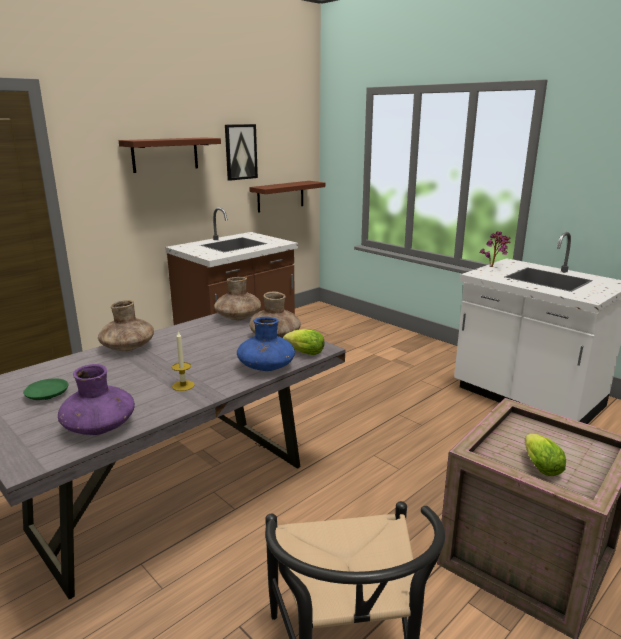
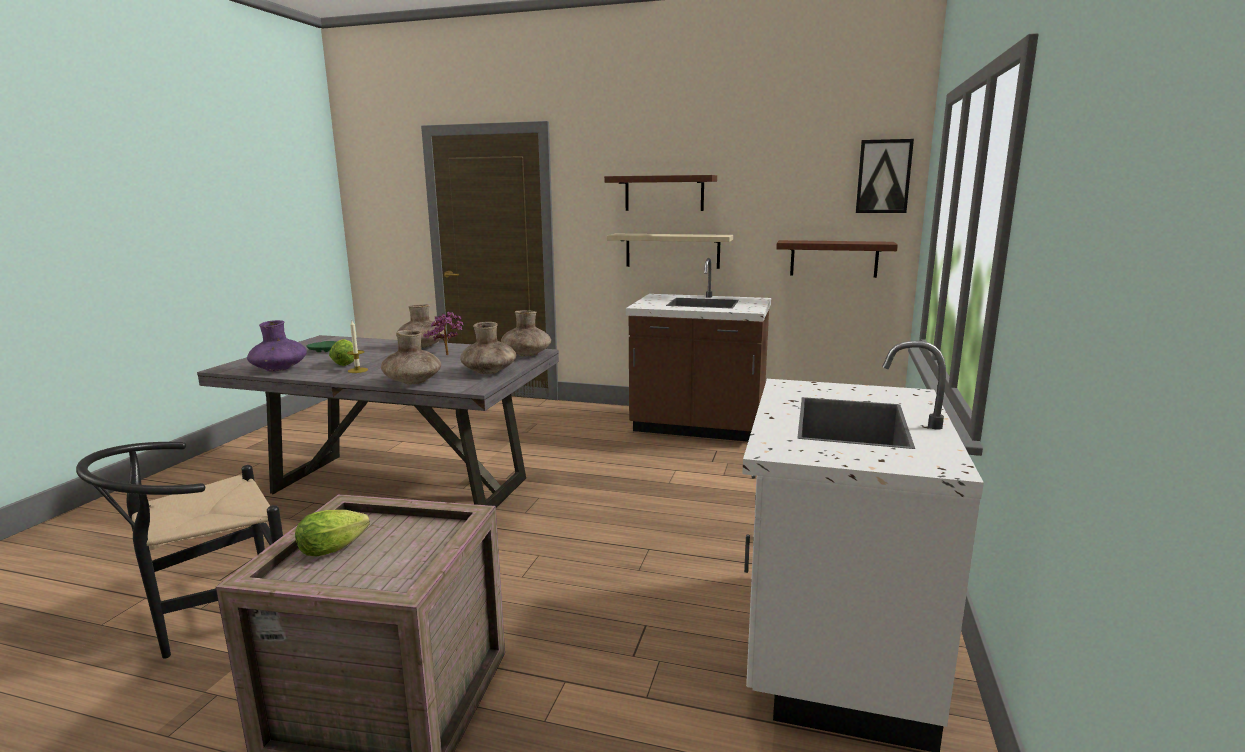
camera: 60 degrees right, 5 degrees down
picture [225,124,258,181] -> picture moved to [856,139,914,213]
blue vase [237,317,295,371] -> brown vase [381,330,441,384]
lettuce [283,329,324,355] -> lettuce moved to [329,339,354,366]
potted plant [480,231,511,267] -> potted plant moved to [423,312,463,355]
none -> beige shelf [607,234,733,269]

